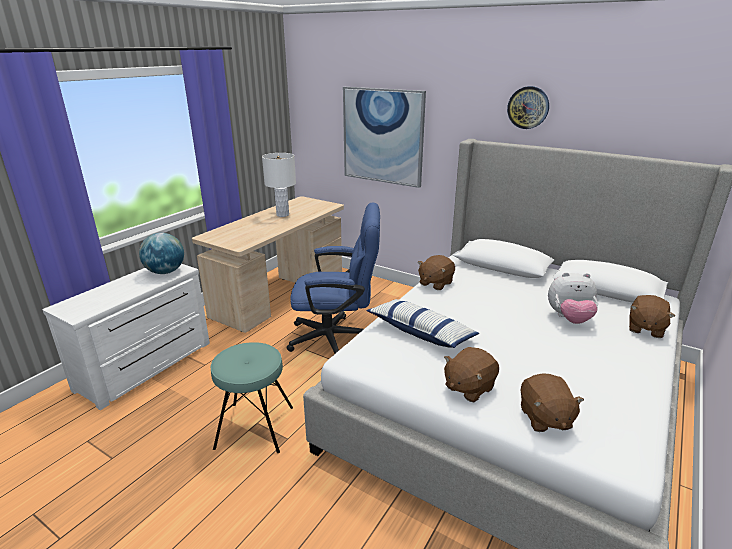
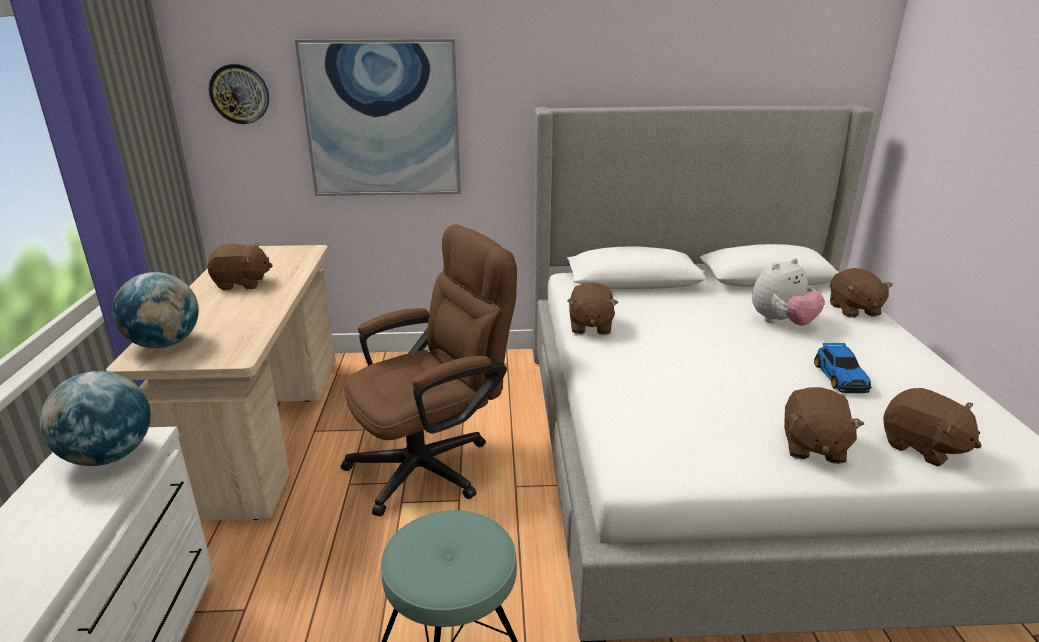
camera: 35 degrees left, 0 degrees up
white table lamp [262,153,296,217] -> brown plush toy [207,243,273,290]
blue office chair [287,203,380,354] -> brown office chair [341,224,517,516]
pillow [366,299,479,348] -> none
wall clock [507,86,549,129] -> wall clock moved to [209,64,269,124]
none -> globe [112,272,199,348]
none -> toy car [814,343,871,393]

